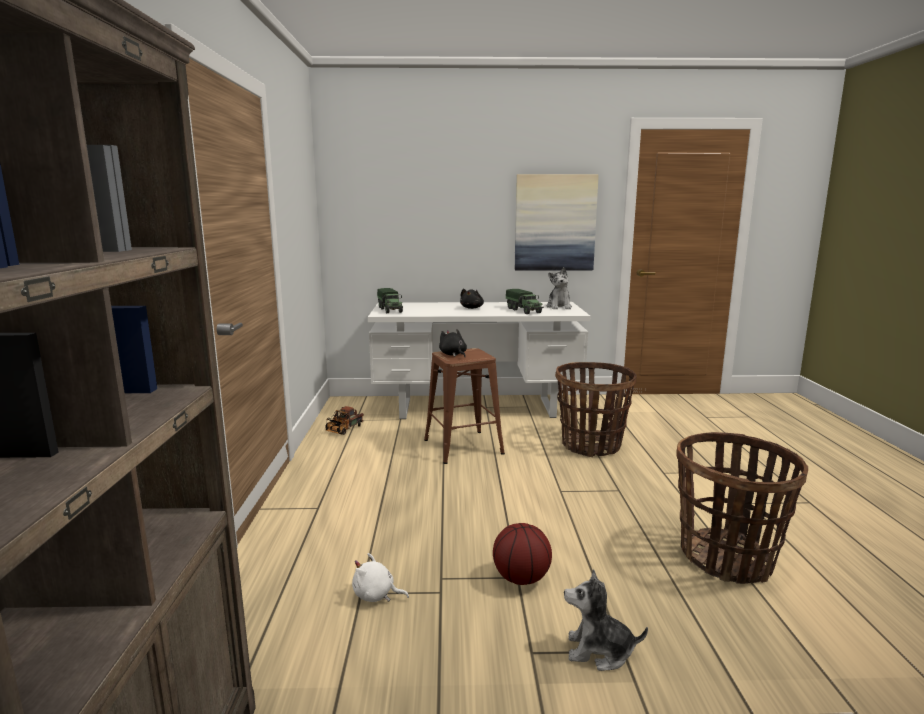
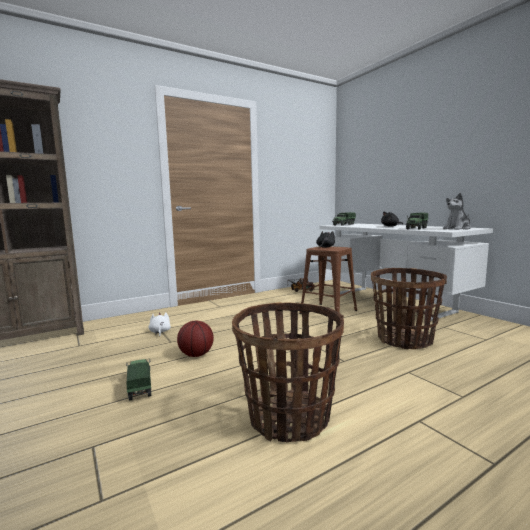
camera: 60 degrees right, 5 degrees down
picture [515,174,599,271] -> none
plush toy [564,569,648,671] -> toy truck [126,359,151,401]

